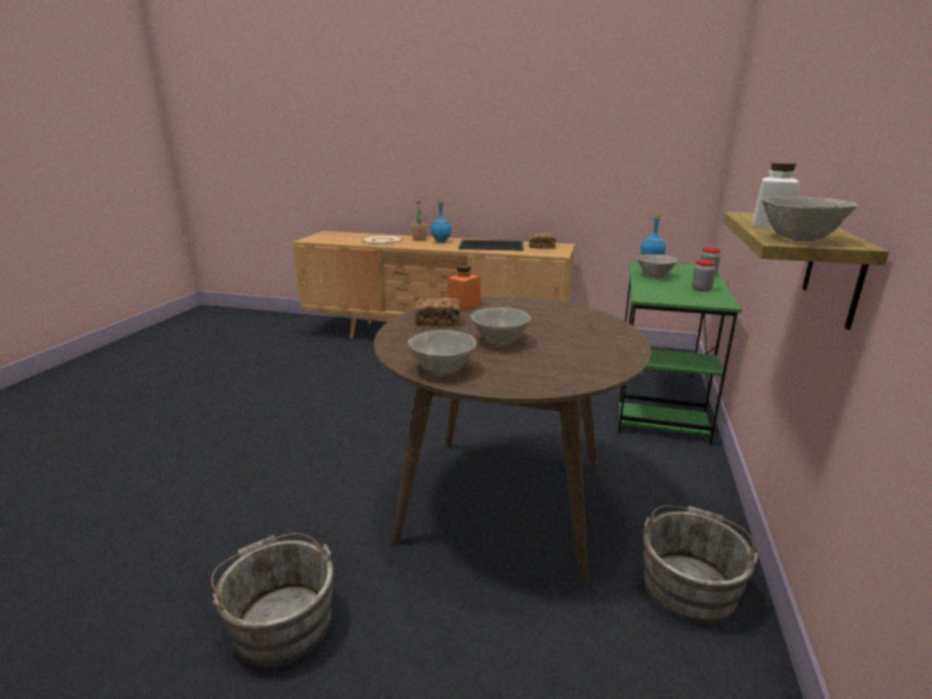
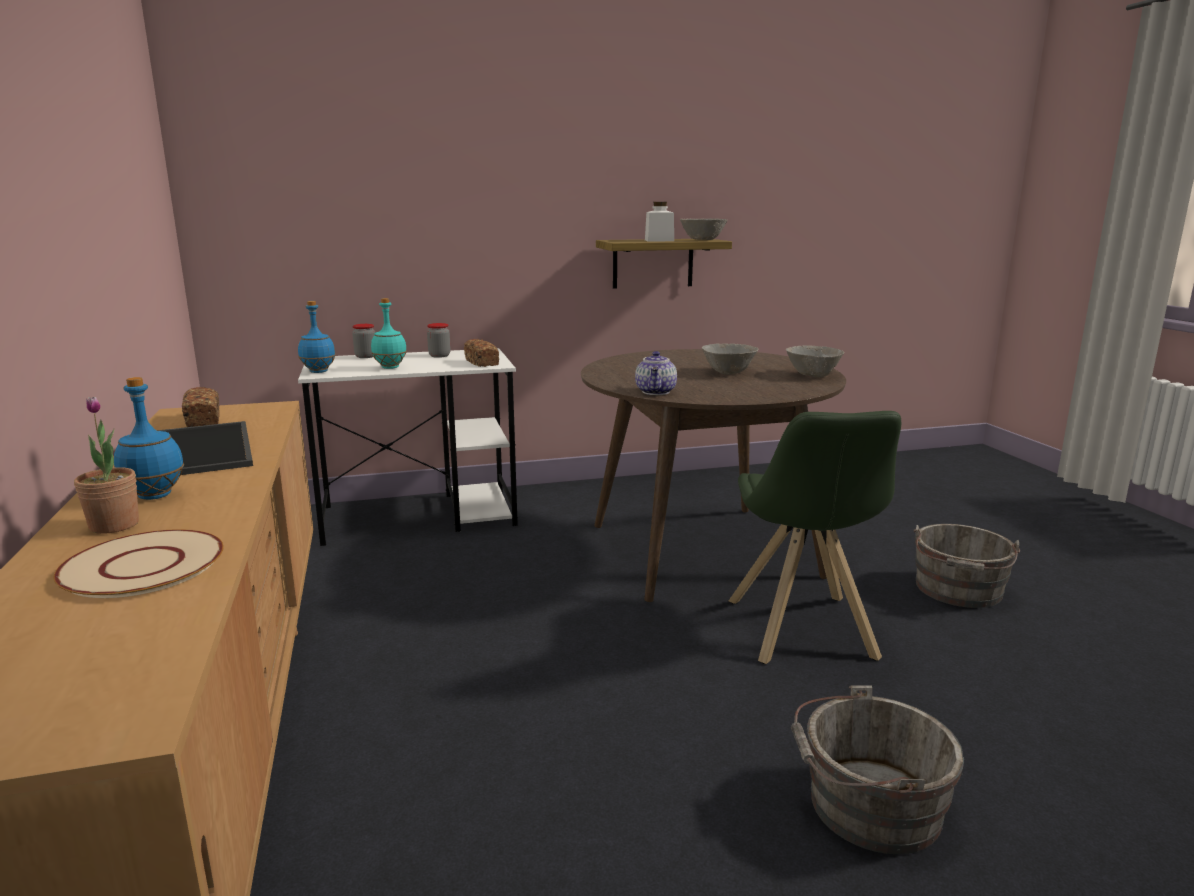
camera: 120 degrees left, 5 degrees down
bread [415,298,461,326] -> bread moved to [464,339,499,367]
orange jar [447,265,481,311] -> teapot [635,351,677,395]
green desk [618,260,742,445] -> white desk [298,348,518,546]
grey bowl [637,254,678,278] -> turquoise bottle [371,298,407,369]
grey bucket [643,505,760,625] -> grey bucket moved to [791,685,964,854]
none -> green chair [729,411,901,664]

